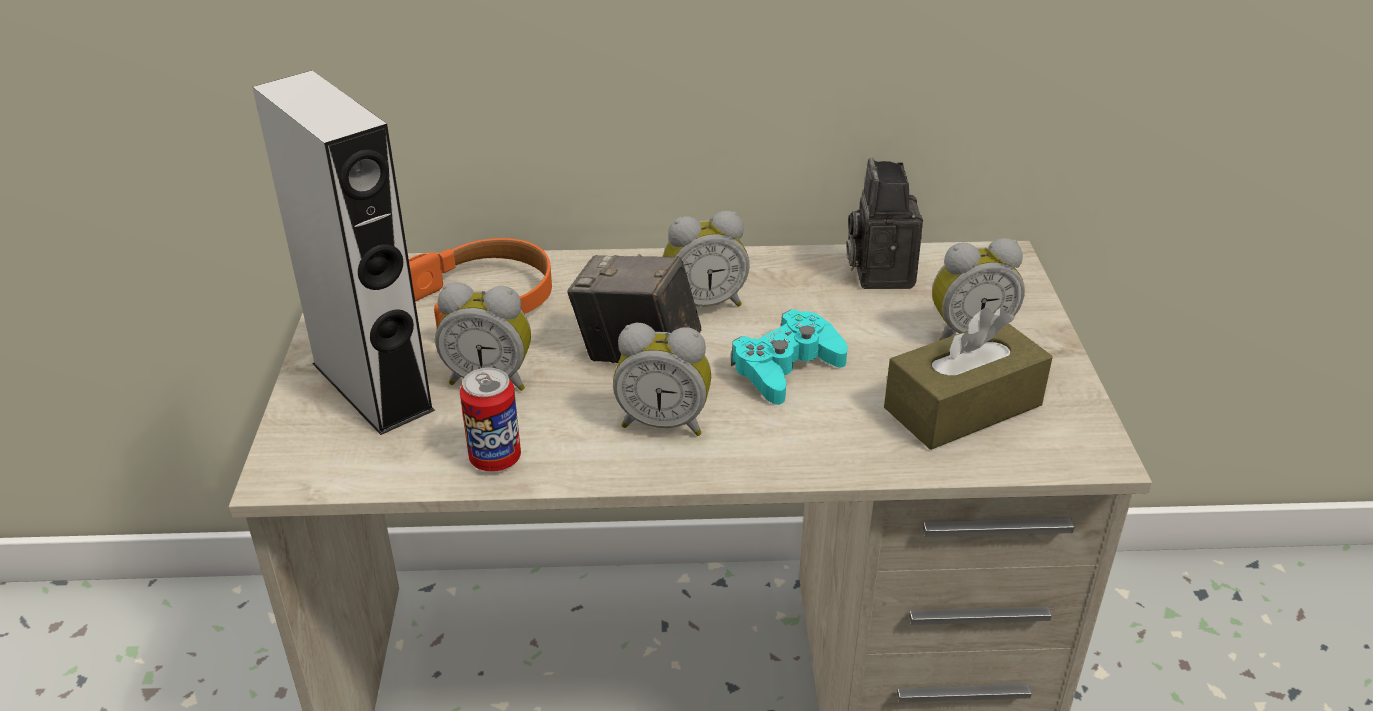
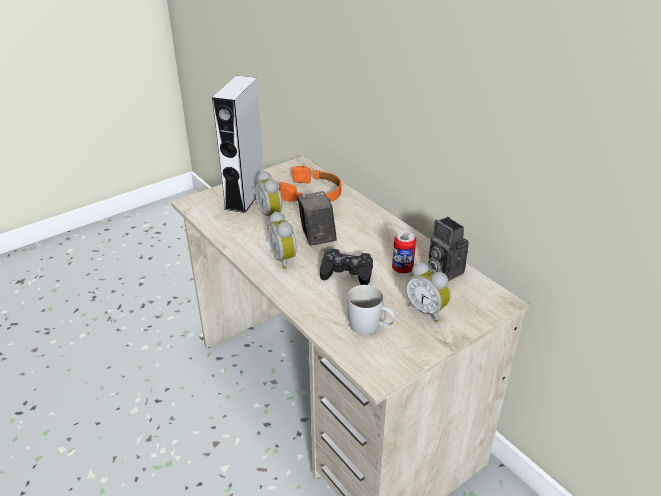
camera: 55 degrees right, 0 degrees up
can [460,368,521,472] -> can moved to [392,231,416,273]
alarm clock [663,211,750,307] -> none
turquoise game controller [731,309,848,405] -> black game controller [320,249,373,285]
camera [846,158,923,289] -> camera turned 90 degrees counterclockwise [428,217,469,281]
brown tissue box [884,308,1053,450] -> white mug [347,285,396,334]

